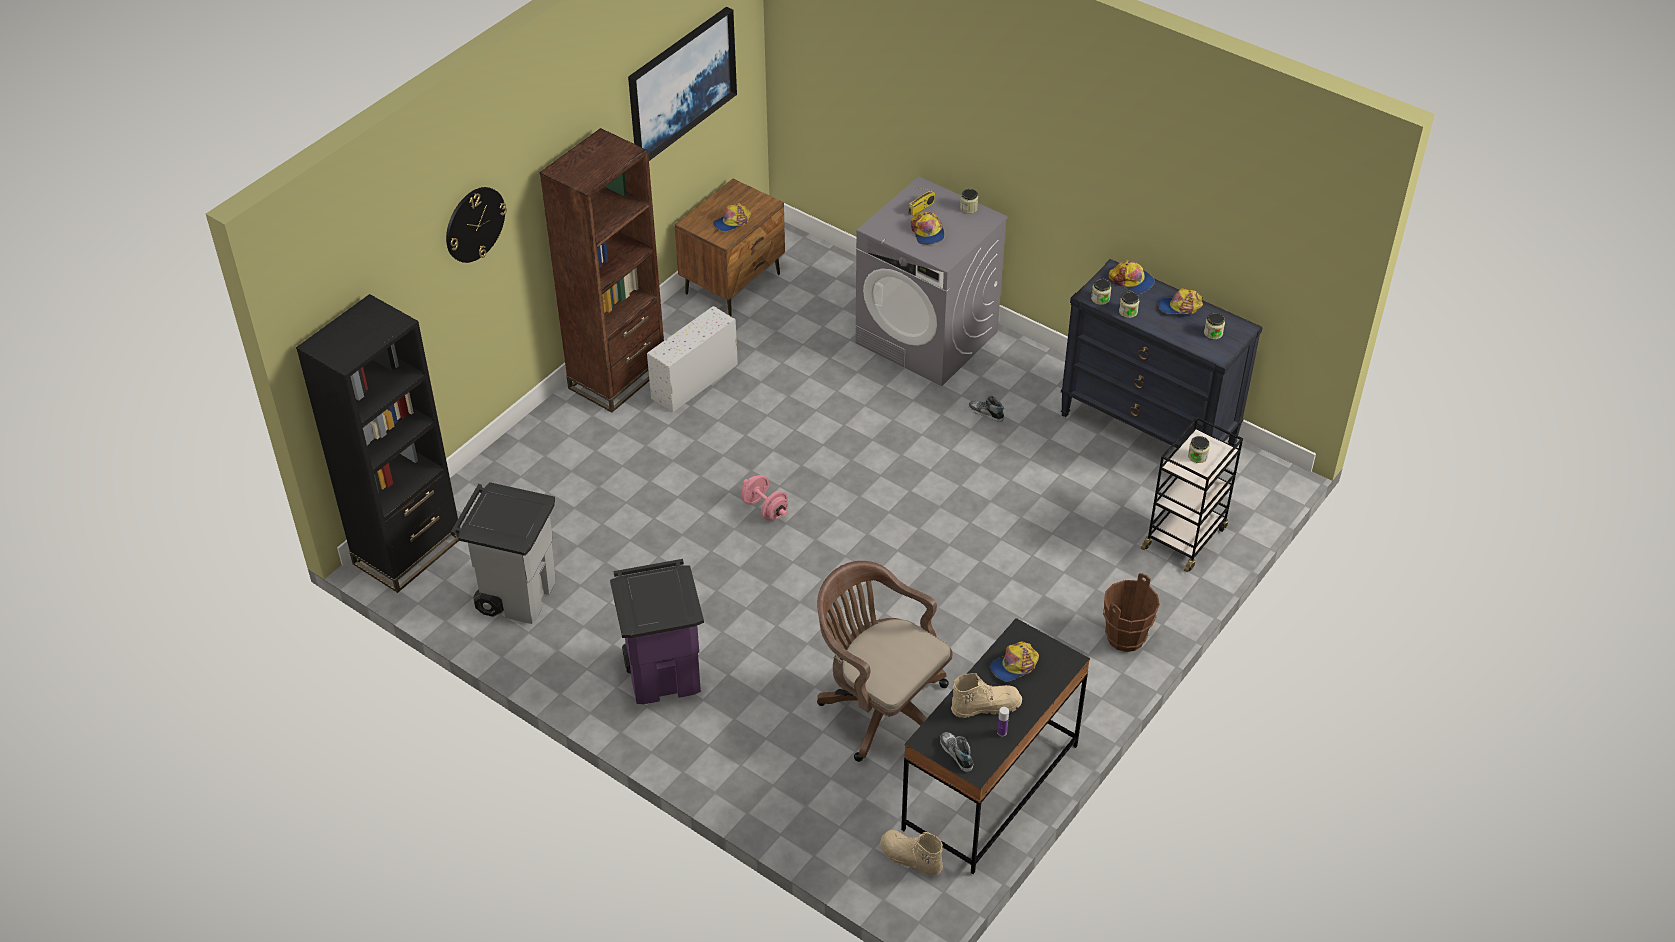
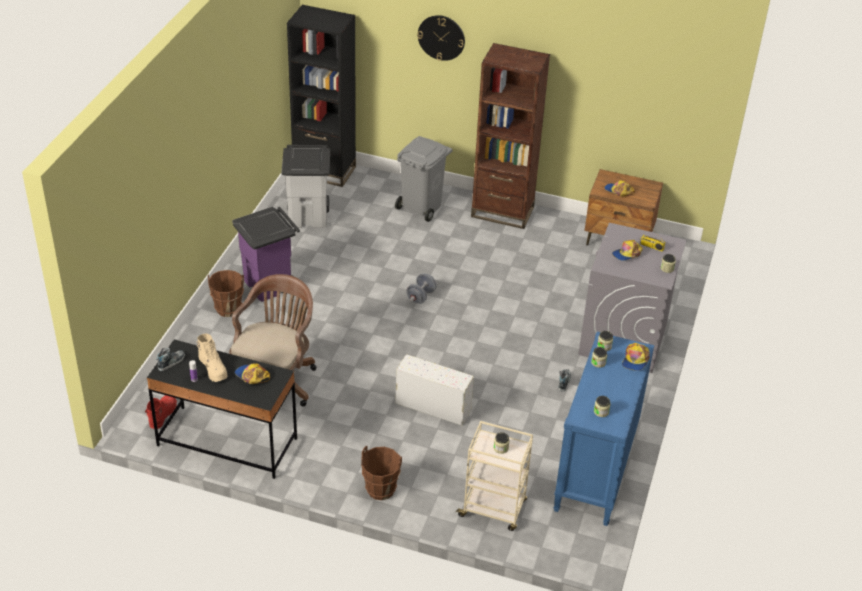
camera: 70 degrees right, 5 degrees down
picture [628,7,737,161] -> none
white storage box [647,306,738,413] -> white storage box moved to [396,354,474,426]
pink dumbbell [742,475,788,520] -> grey dumbbell [406,273,436,304]
beige boot [880,830,943,876] -> red boot [145,395,177,429]
black dresser [1061,259,1263,448] -> blue dresser [554,331,654,526]
black cart [1141,417,1243,572] -> beige cart [455,421,533,531]
cap [1158,288,1203,314] -> none
none -> brown bucket [208,270,244,317]
none -> grey trash can [395,136,452,222]

